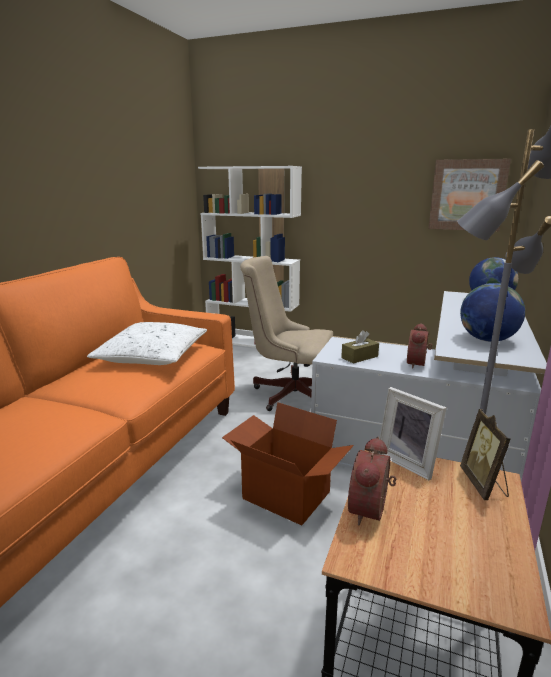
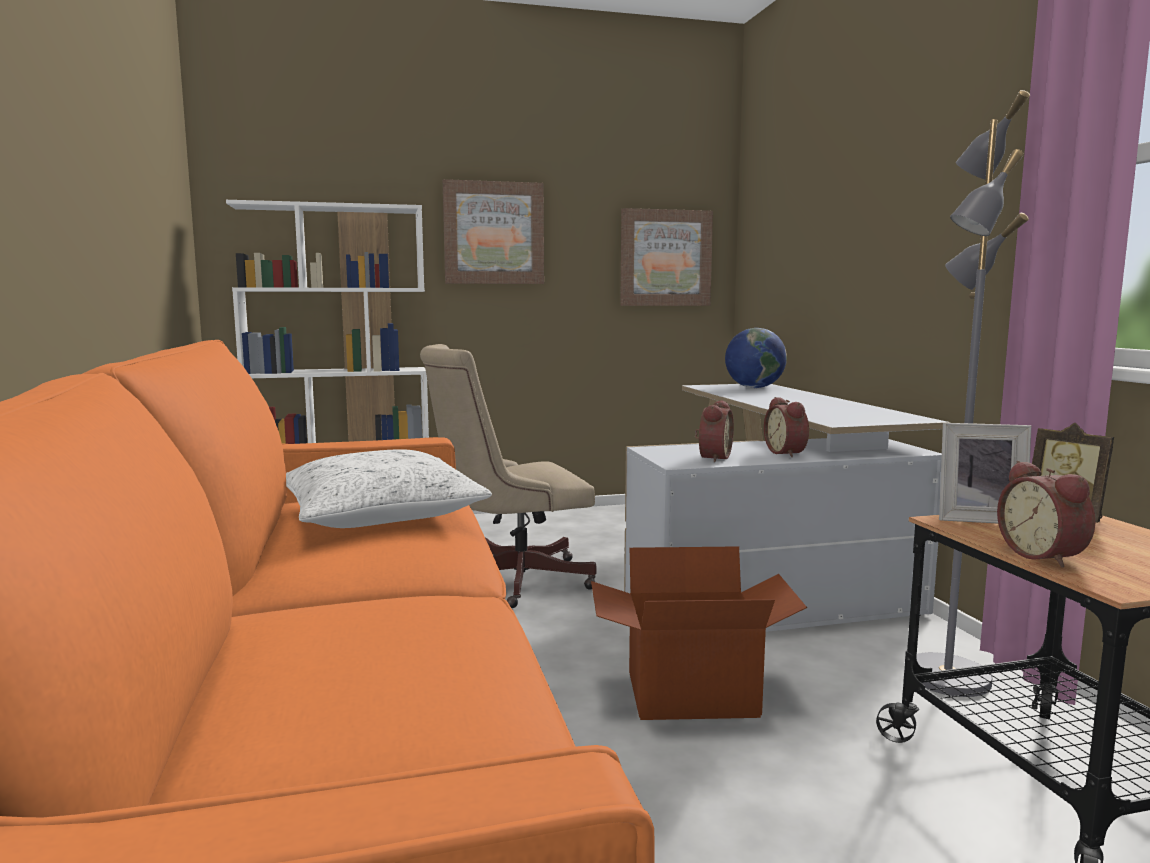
camera: 35 degrees left, 10 degrees down
brown tissue box [341,330,379,364] -> alarm clock [695,400,734,462]
globe [460,283,525,342] -> none
none -> picture [443,179,544,284]

